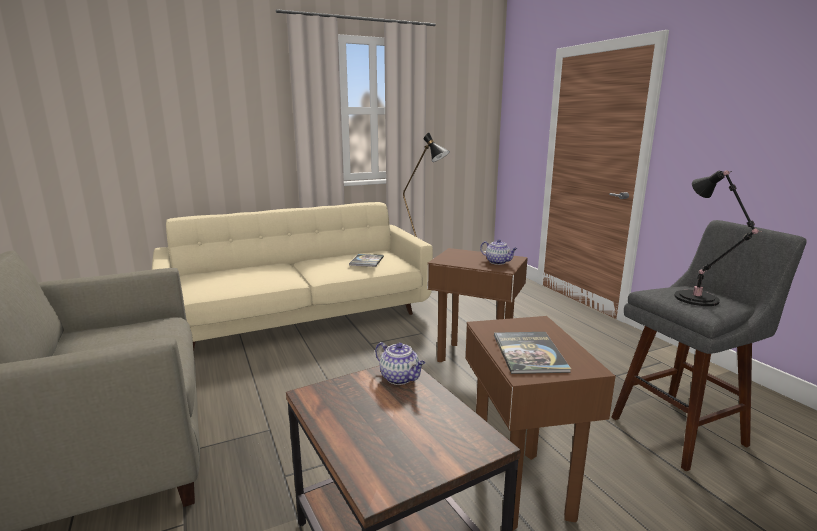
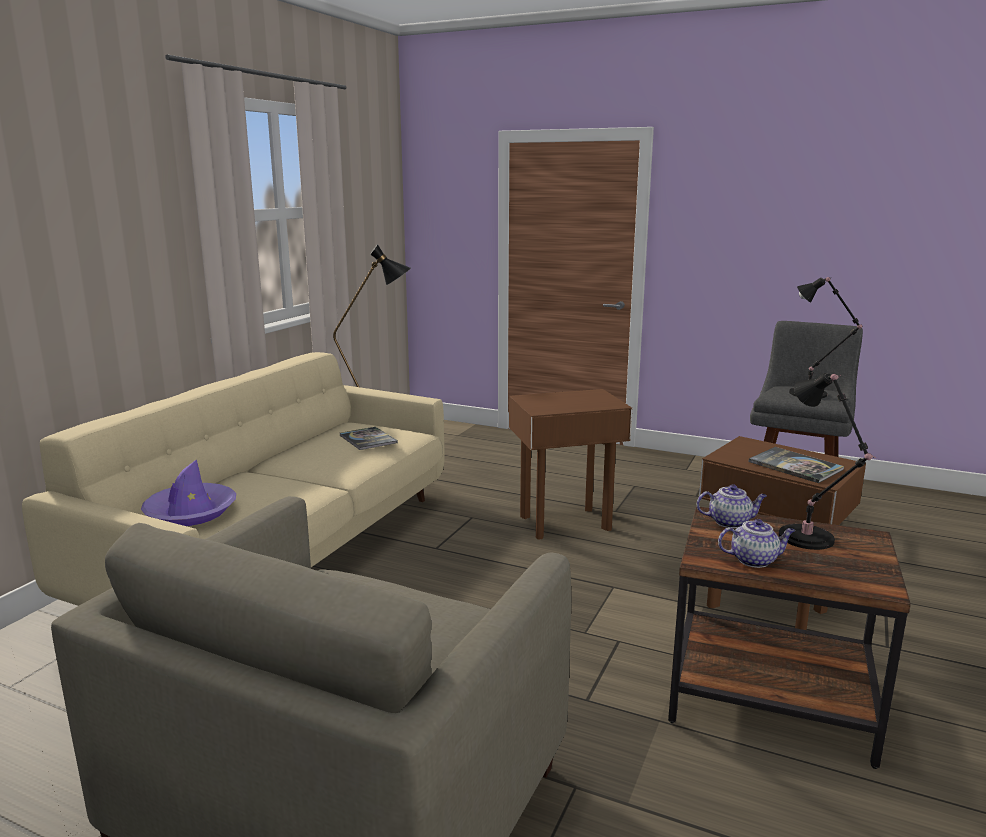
camera: 40 degrees left, 0 degrees up
teapot [480,239,517,265] -> teapot moved to [718,519,795,568]
none -> purple hat [141,459,236,526]
none -> black table lamp [779,373,876,550]

